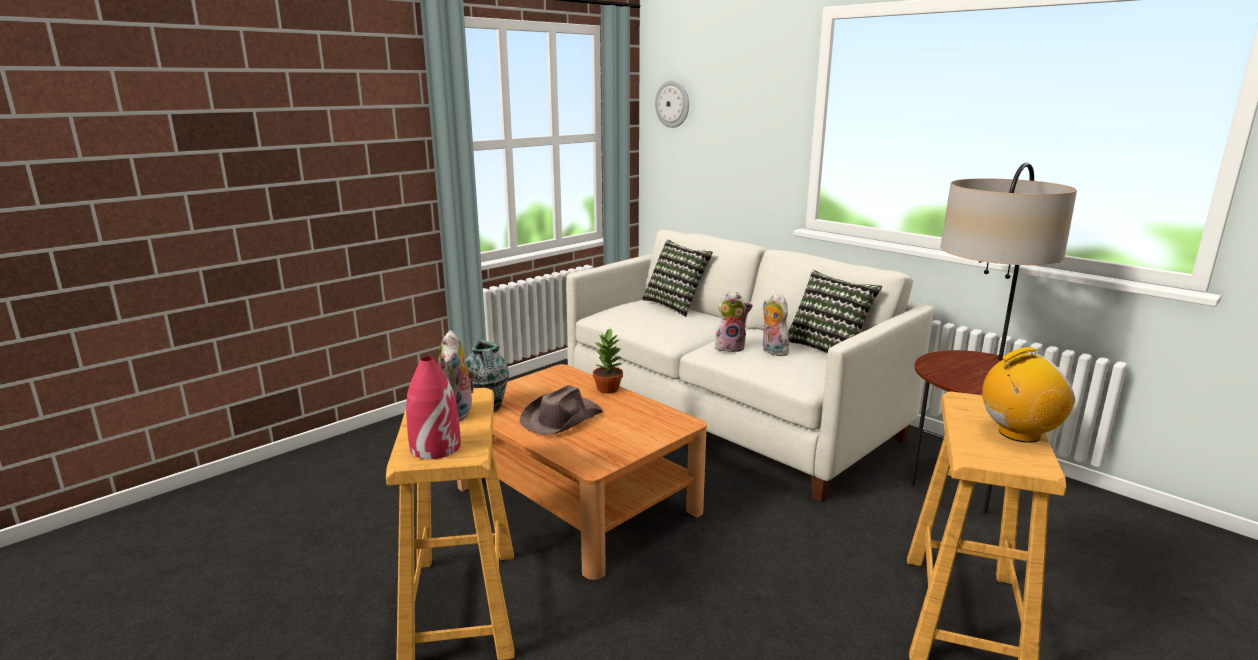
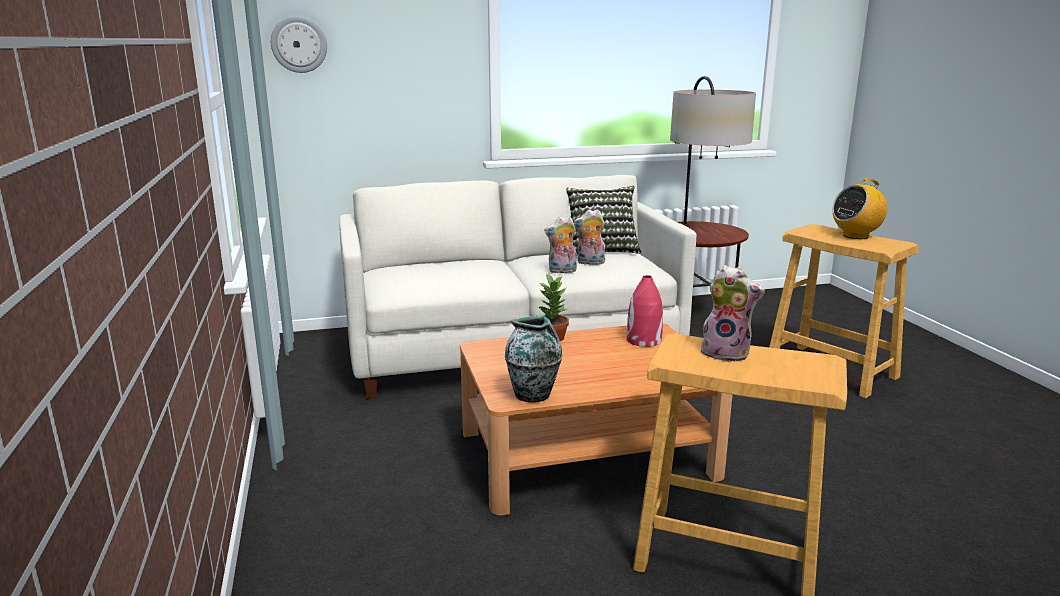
camera: 60 degrees left, 0 degrees up
red vase [406,356,461,459] -> red vase moved to [627,275,663,347]
brown hat [520,385,603,434] -> none
pillow [642,240,713,317] -> none
plush toy [715,292,753,352] -> plush toy turned 135 degrees counterclockwise [544,216,577,273]
radio [982,347,1075,443] -> radio turned 135 degrees counterclockwise [832,178,887,239]

